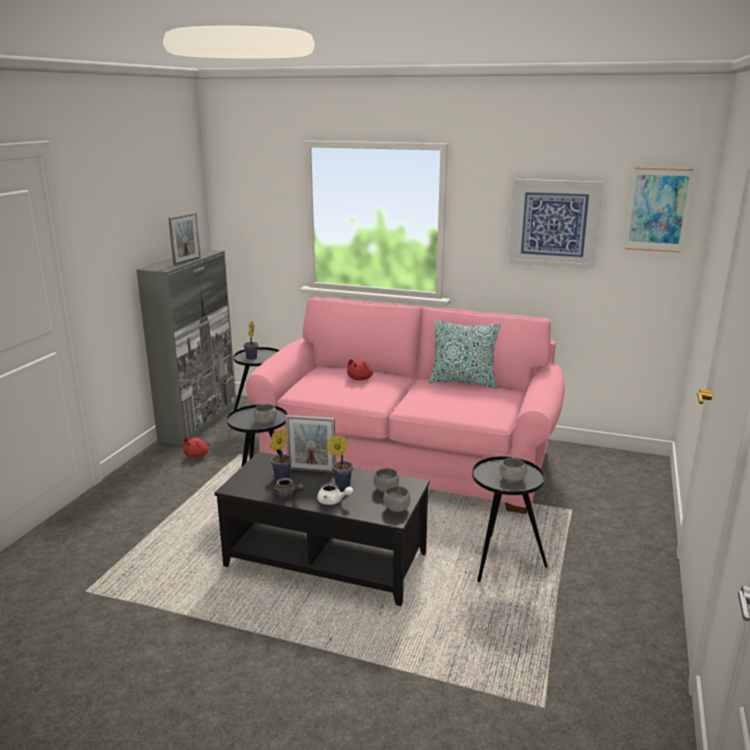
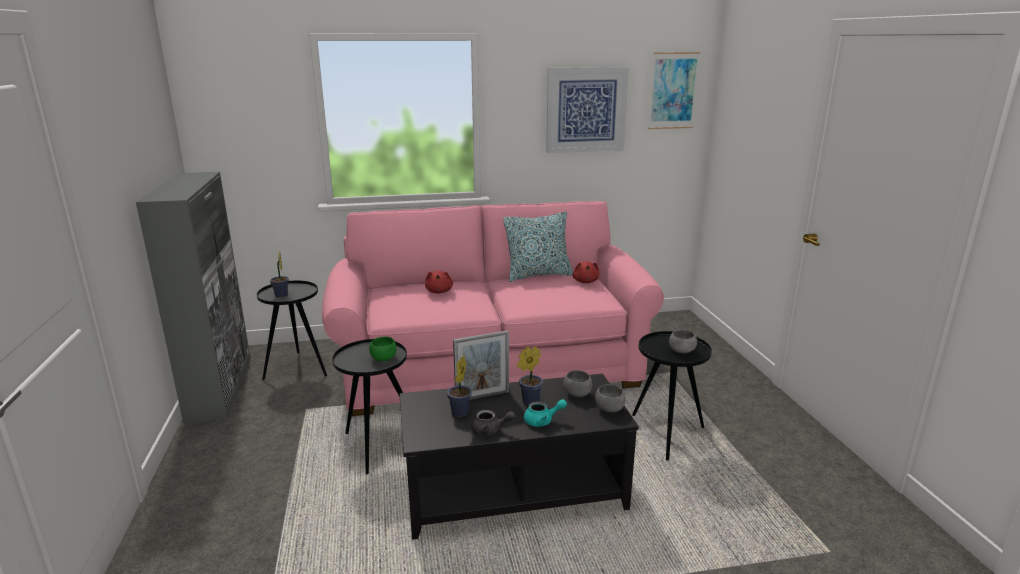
camera: 30 degrees left, 0 degrees up
picture frame [169,213,201,265] -> none
red plush toy [183,437,210,457] -> red plush toy moved to [572,261,600,283]
grey bowl [254,404,277,424] -> green bowl [369,336,397,361]
white teapot [317,483,353,505] -> turquoise teapot [524,399,567,427]

